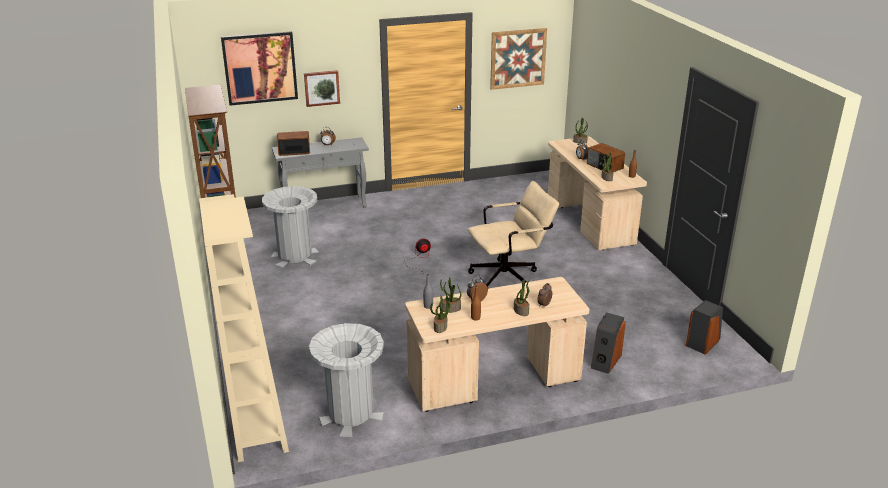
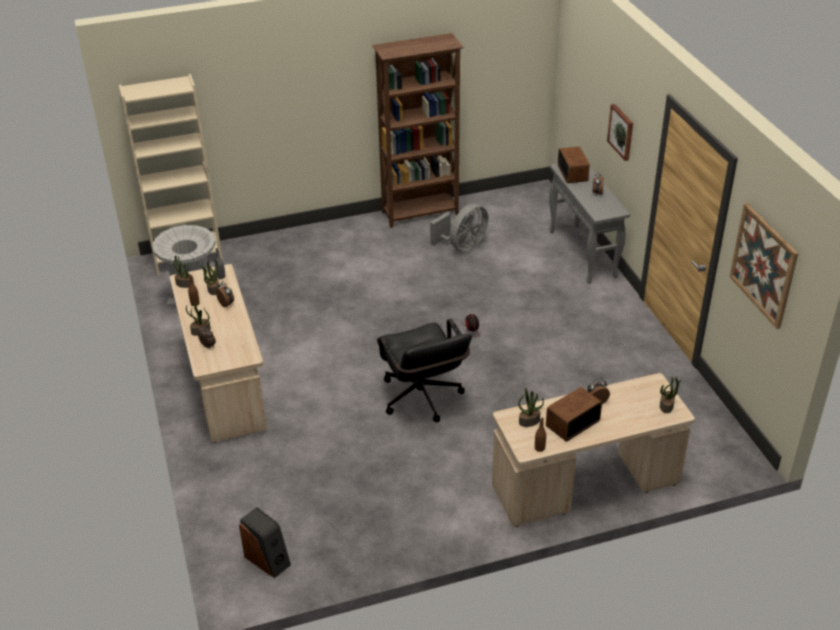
camera: 90 degrees right, 10 degrees up
picture [221,31,298,106] -> none
grey trash can [262,186,319,268] -> grey fan [430,204,488,252]
beige office chair [468,181,559,289] -> black office chair [377,319,472,422]
speaker [591,312,626,374] -> none

